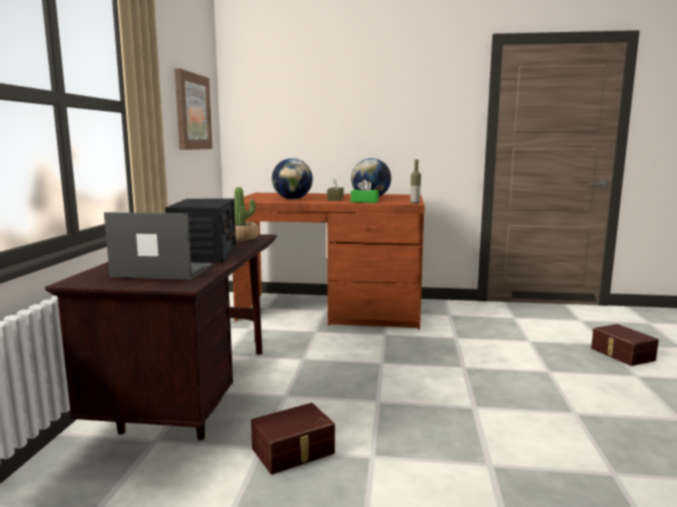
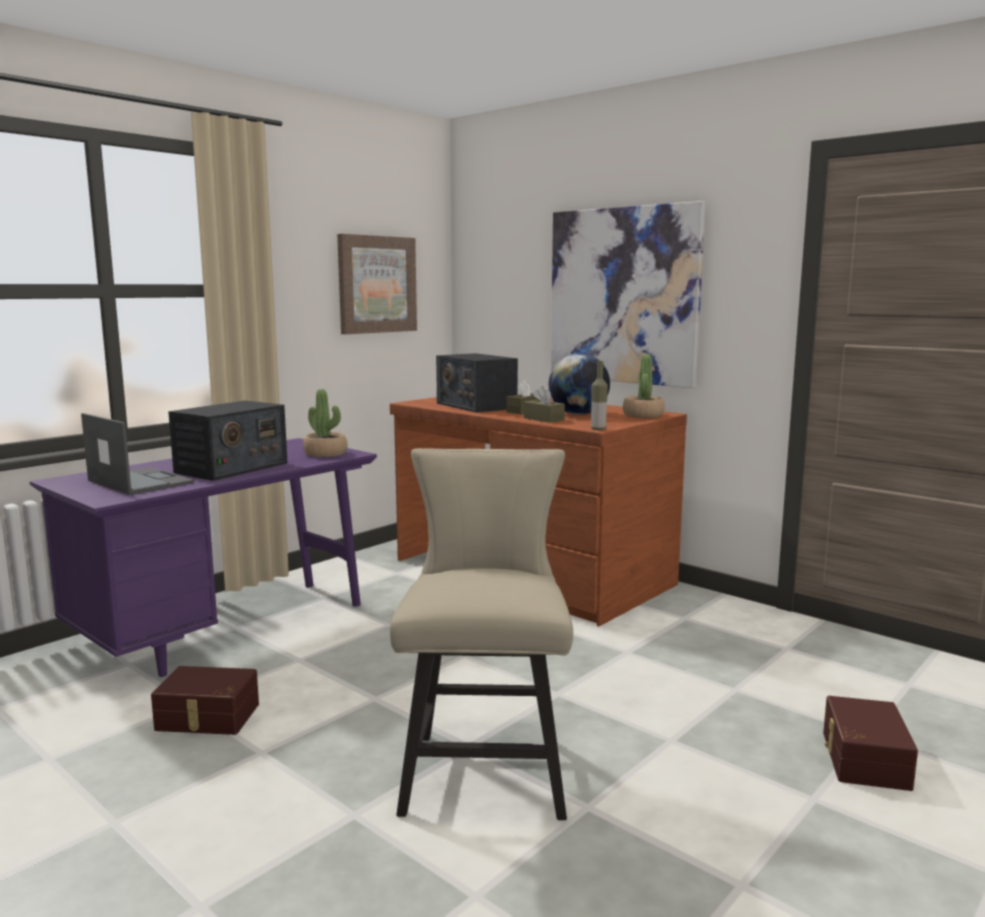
camera: 35 degrees right, 0 degrees up
brown desk [45,234,277,440] -> purple desk [30,438,377,677]
globe [272,158,313,199] -> radio [436,353,518,413]
green tissue box [351,180,379,203] -> brown tissue box [523,386,565,423]
none -> beige chair [390,448,573,820]
none -> picture [551,201,706,388]
none -> potted plant [623,354,665,418]

